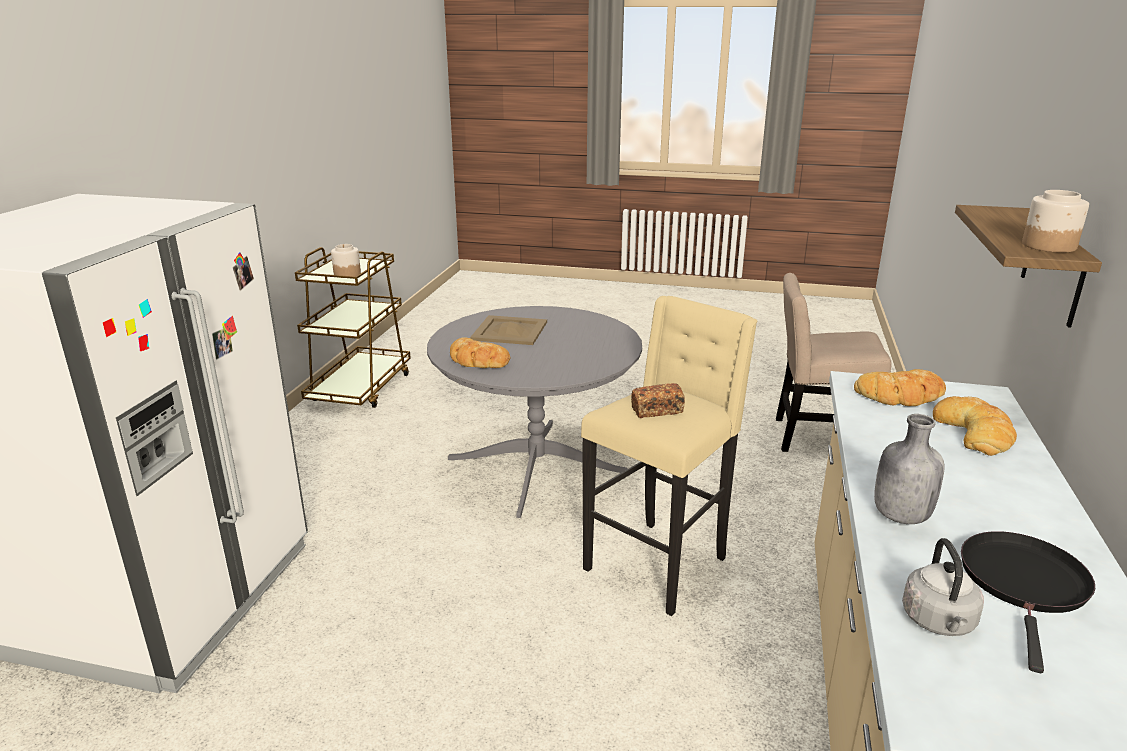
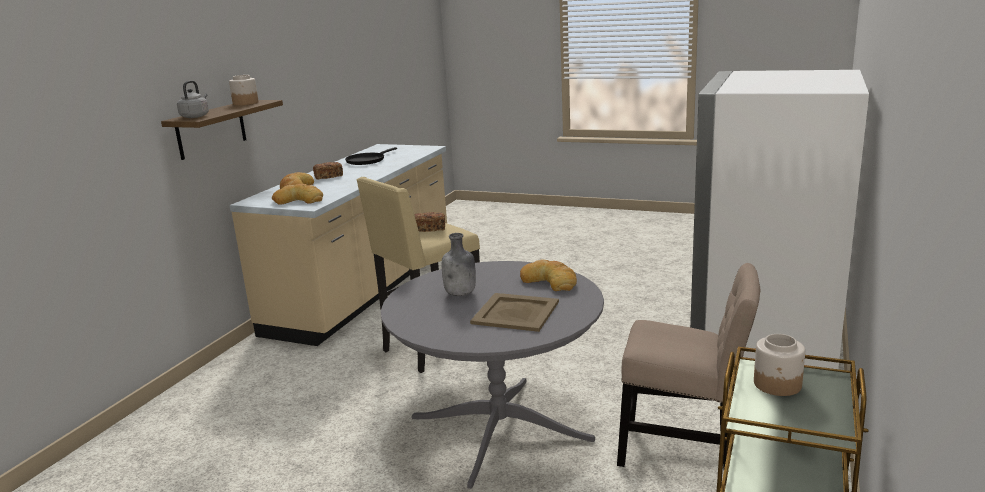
camera: 170 degrees left, 5 degrees down
beige chair [776,273,892,452] -> beige chair moved to [617,263,760,469]
grey bottle [874,414,945,524] -> grey bottle moved to [442,233,476,296]
grey kettle [902,538,984,636] -> grey kettle moved to [177,80,209,118]
none -> bread [313,162,343,180]

